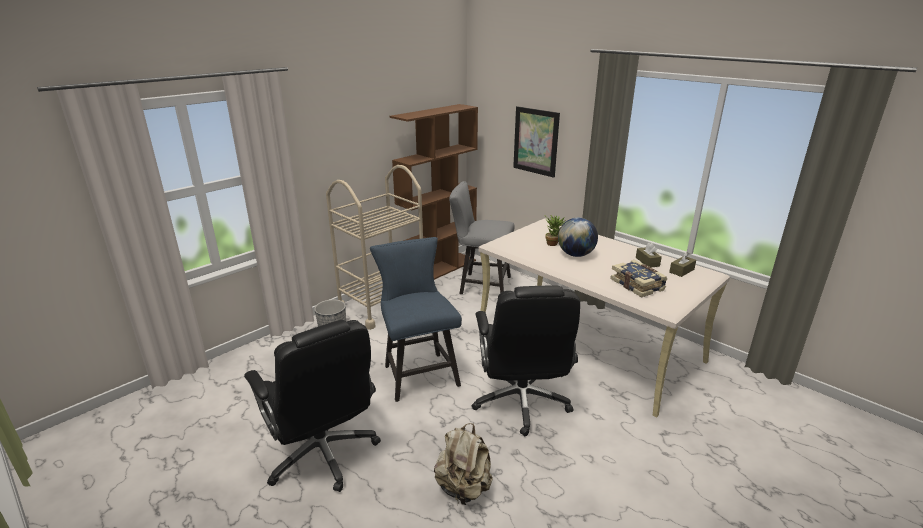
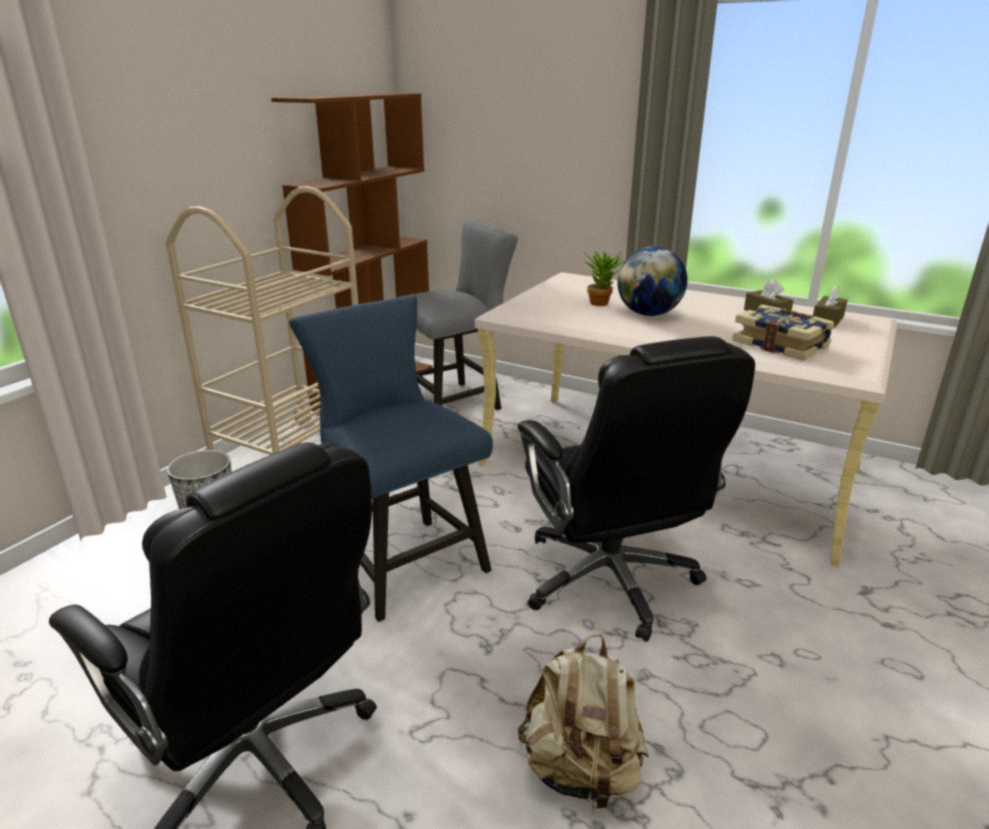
camera: 15 degrees left, 0 degrees up
grey chair [449,181,515,294] -> grey chair turned 150 degrees clockwise [397,220,518,410]
picture [513,106,560,178] -> none

